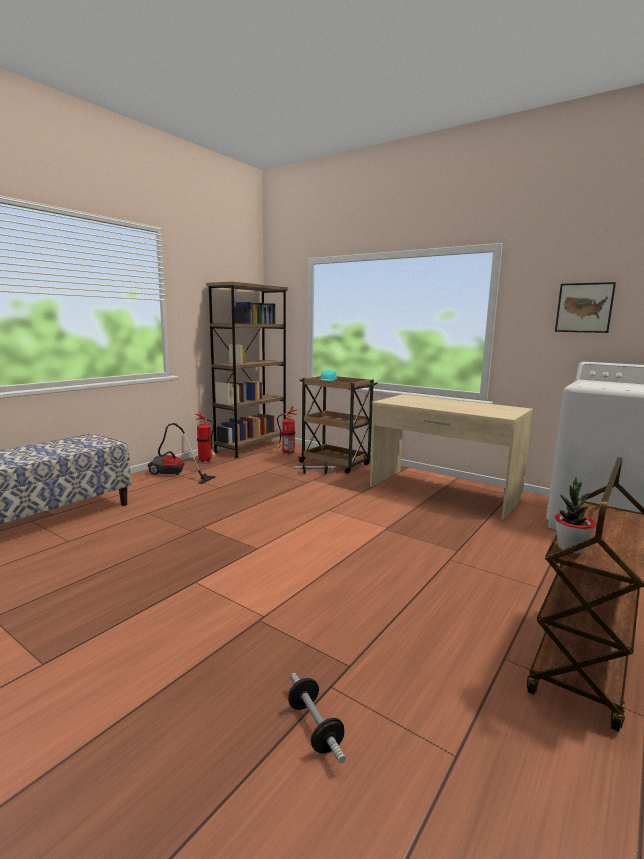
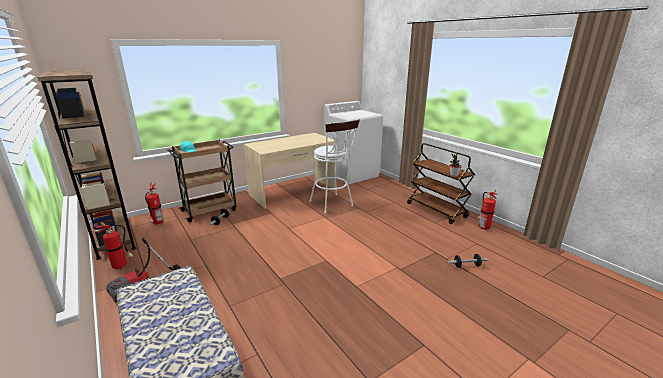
camera: 70 degrees left, 10 degrees up
picture [555,282,616,333] -> none
none -> white stool [309,120,360,214]
none -> fire extinguisher [478,190,498,230]

